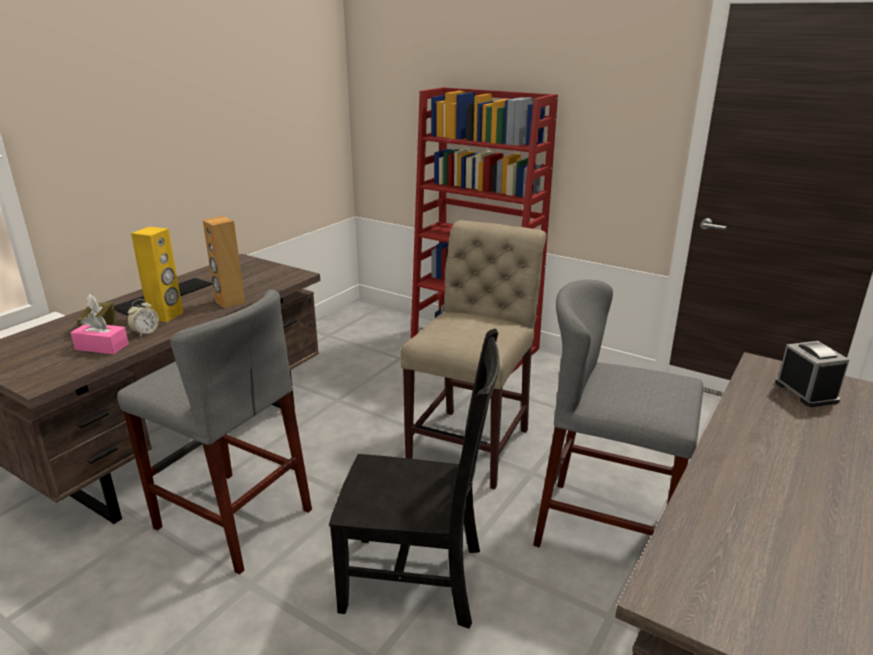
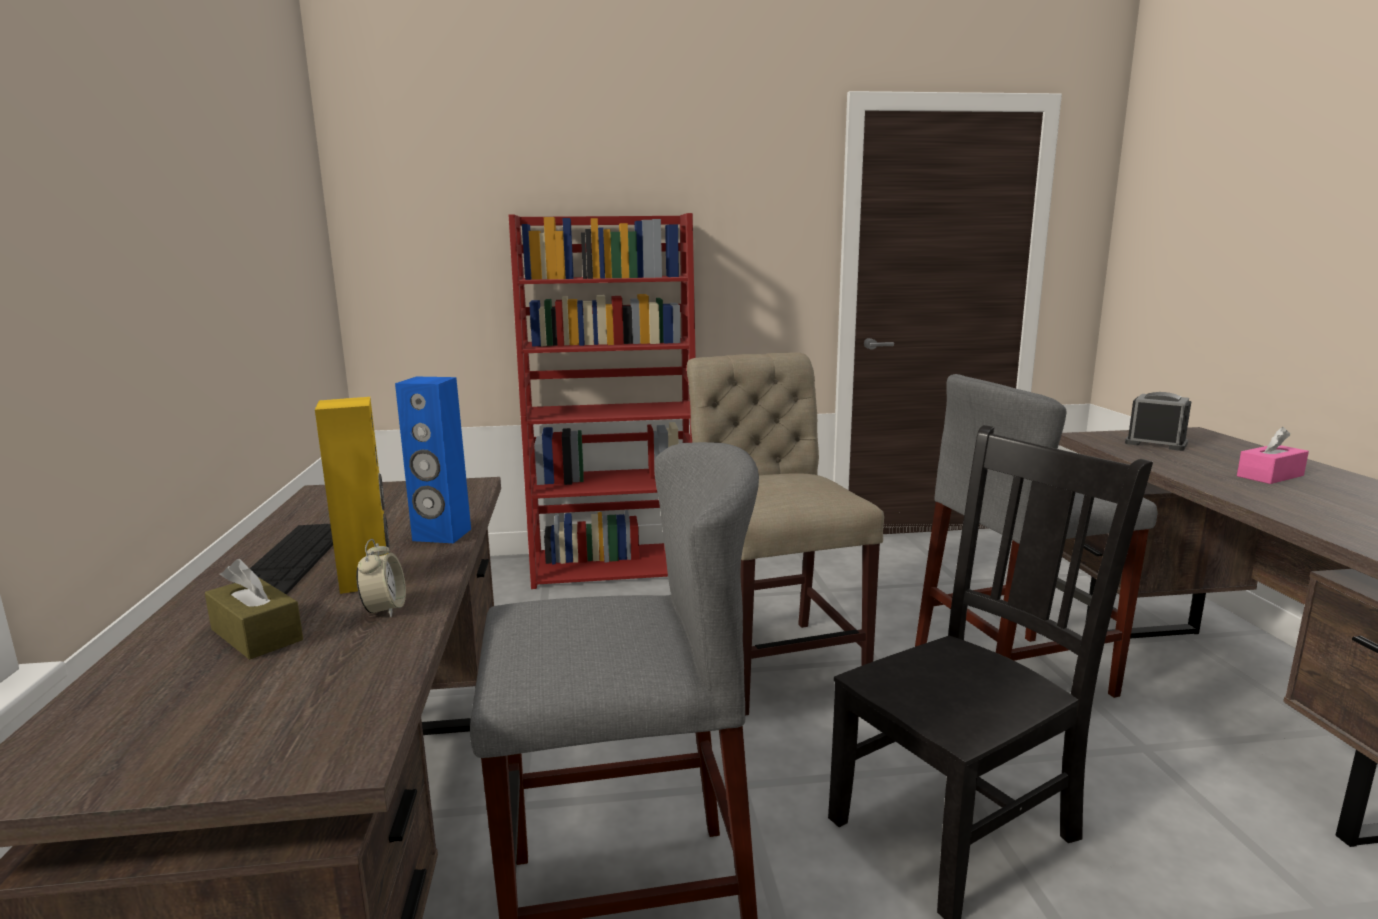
camera: 40 degrees left, 10 degrees down
pink tissue box [71,313,129,355] -> pink tissue box moved to [1237,427,1309,484]
brown speaker [203,216,245,308] -> blue speaker [395,377,471,543]

